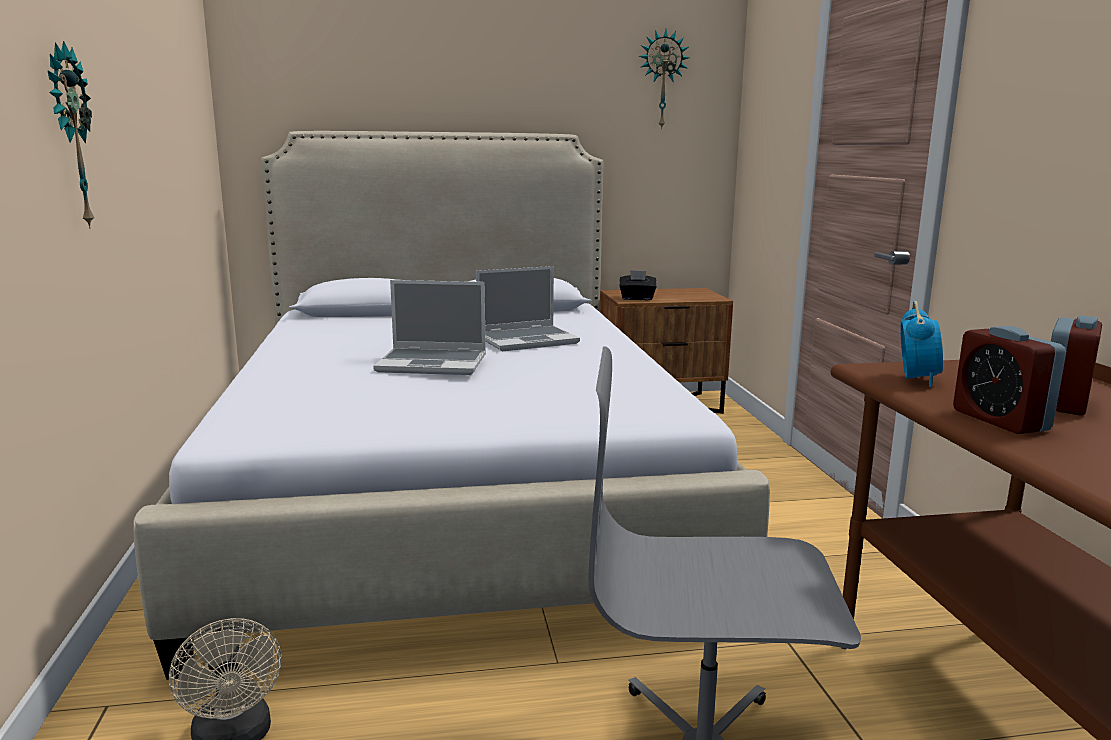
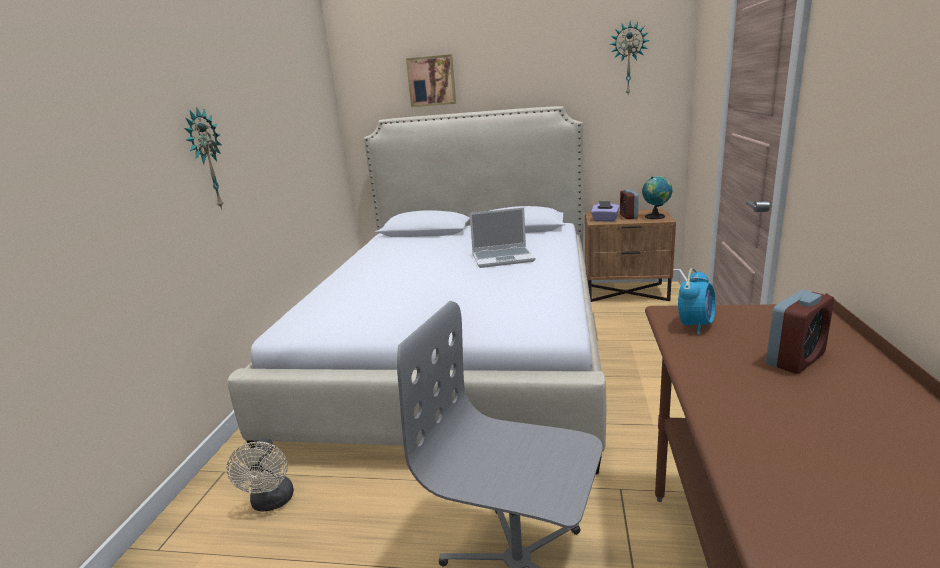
camera: 20 degrees right, 5 degrees up
laptop [373,280,486,375] -> none
black tissue box [619,270,657,300] -> purple tissue box [591,201,620,222]
alarm clock [953,326,1066,434] -> alarm clock moved to [620,189,639,219]
none -> picture [406,54,456,107]
none -> globe [642,176,673,219]

